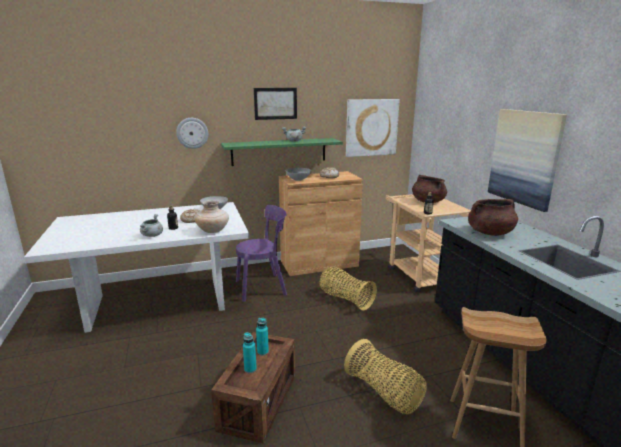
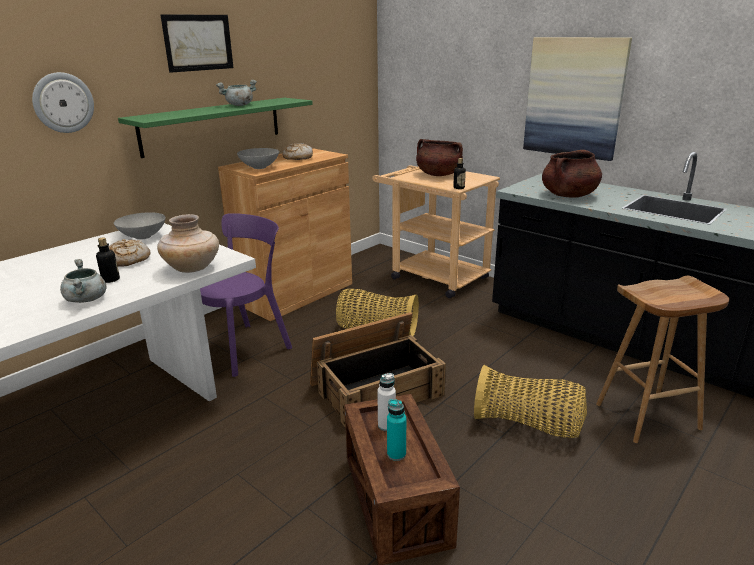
camera: 30 degrees left, 5 degrees up
turquoise bottle [256,318,269,355] -> white bottle [377,373,396,431]
picture [346,99,400,157] -> none
none -> crate [310,312,446,428]

